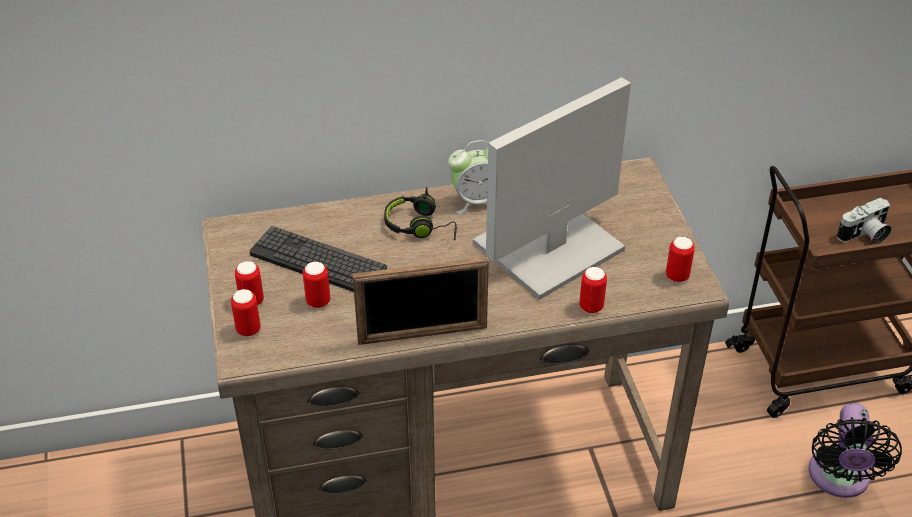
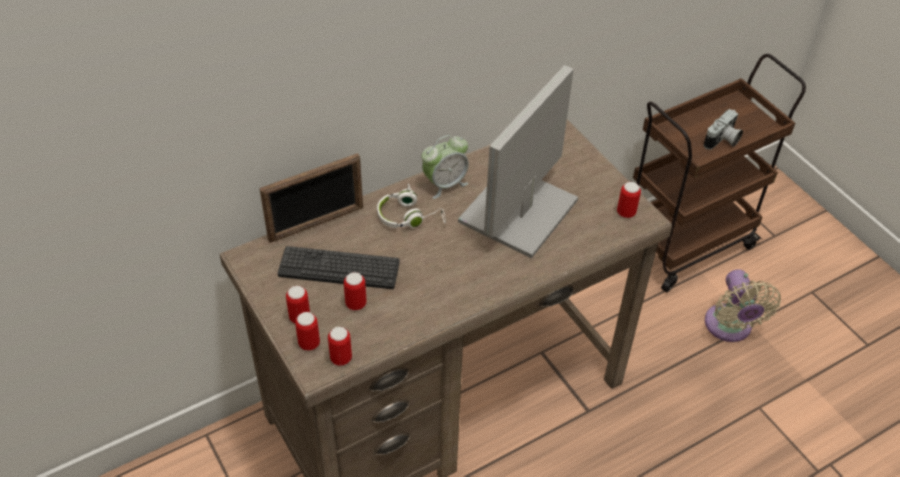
camera: 20 degrees left, 5 degrees up
picture frame [352,257,489,345] -> picture frame moved to [259,153,363,243]
black headphones [384,187,457,240] -> white headphones [377,184,446,228]
can [579,267,607,314] -> can moved to [328,327,352,366]
black fan [808,403,902,498] -> beige fan [705,269,781,342]

